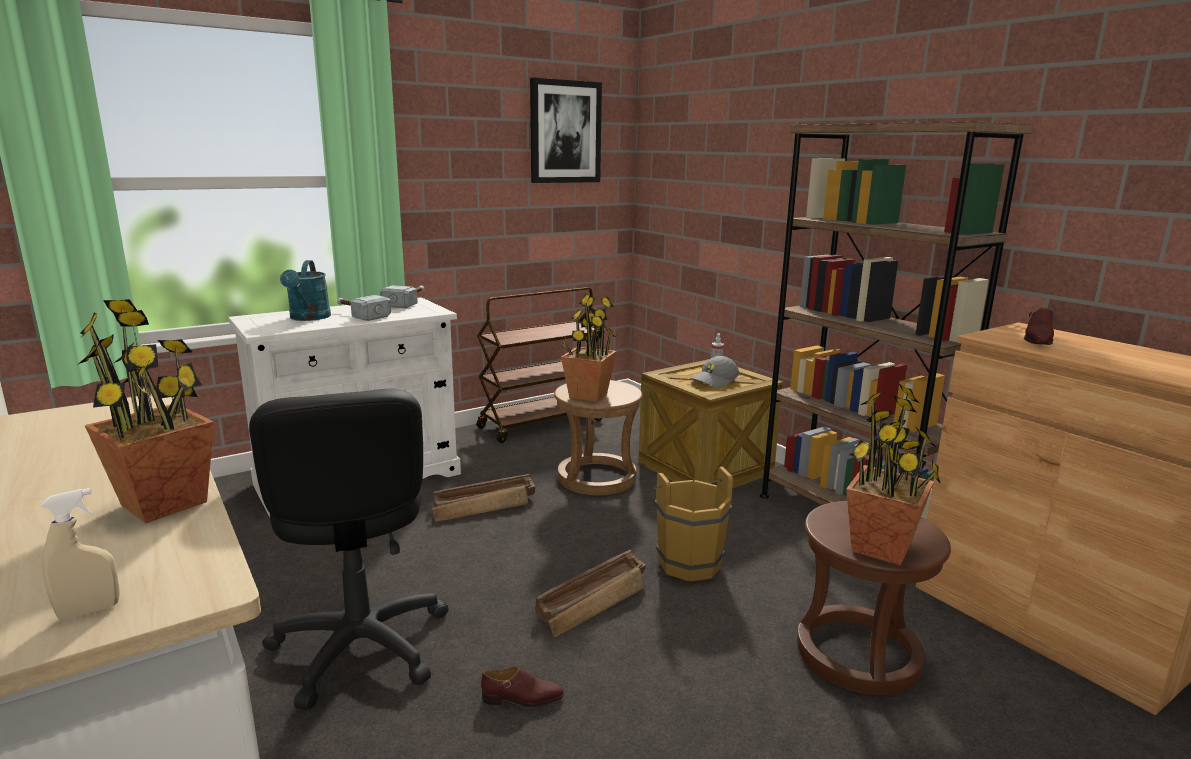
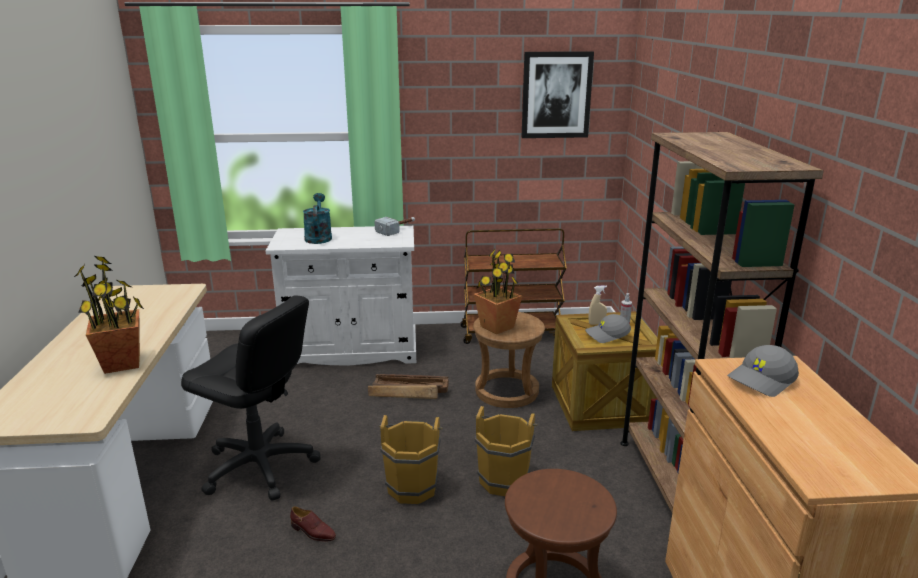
camera: 30 degrees right, 5 degrees up
beige spray bottle [41,488,120,621] -> beige spray bottle moved to [589,285,607,325]
black office chair [249,389,449,710] -> black office chair turned 75 degrees counterclockwise [181,295,320,501]
turquoise watering can [280,260,331,321] -> turquoise watering can turned 150 degrees clockwise [303,193,332,244]
hammer [337,295,391,321] -> none
crate [535,550,646,637] -> brown bucket [379,415,443,504]
potted plant [846,384,941,565] -> none
brown shoe [1024,307,1054,345] -> grey cap [727,345,799,397]

